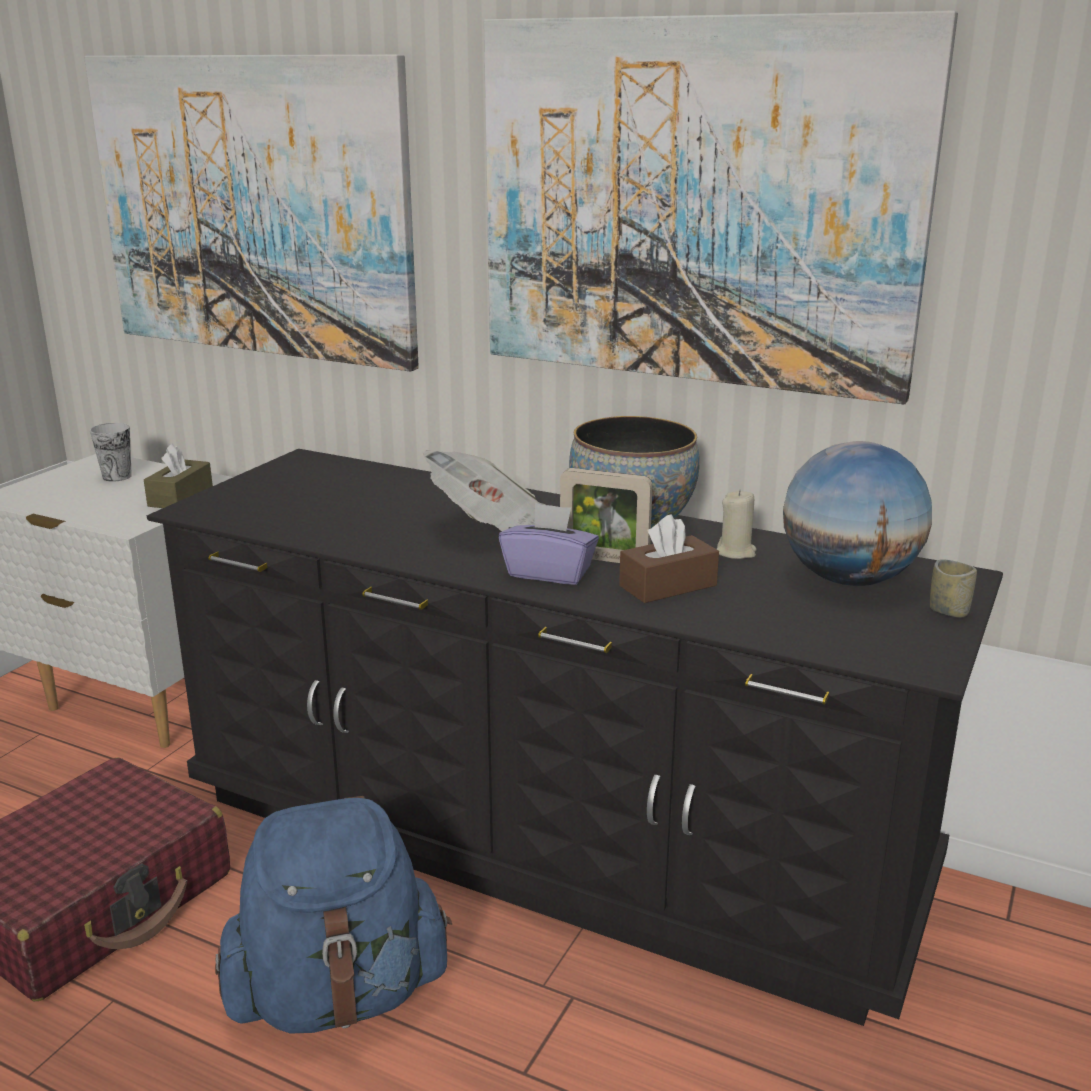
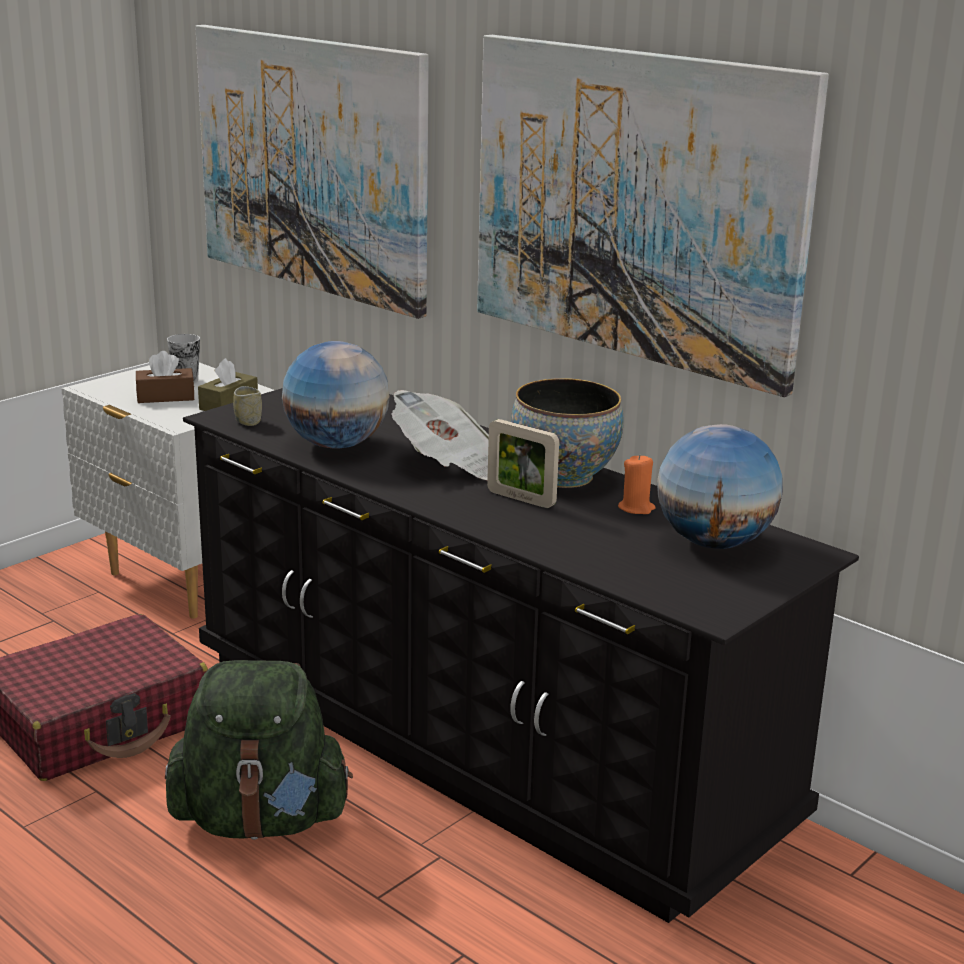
camera: 15 degrees right, 0 degrees up
blue backpack [215,796,452,1034] -> green backpack [165,660,353,840]
purple tissue box [499,503,599,585] -> none
brown tissue box [619,514,719,603] -> brown tissue box moved to [136,351,194,403]
beige candle [717,490,757,559] -> orange candle [618,454,656,514]
cup [930,559,977,617] -> cup moved to [233,386,262,426]
none -> globe [282,341,390,449]

